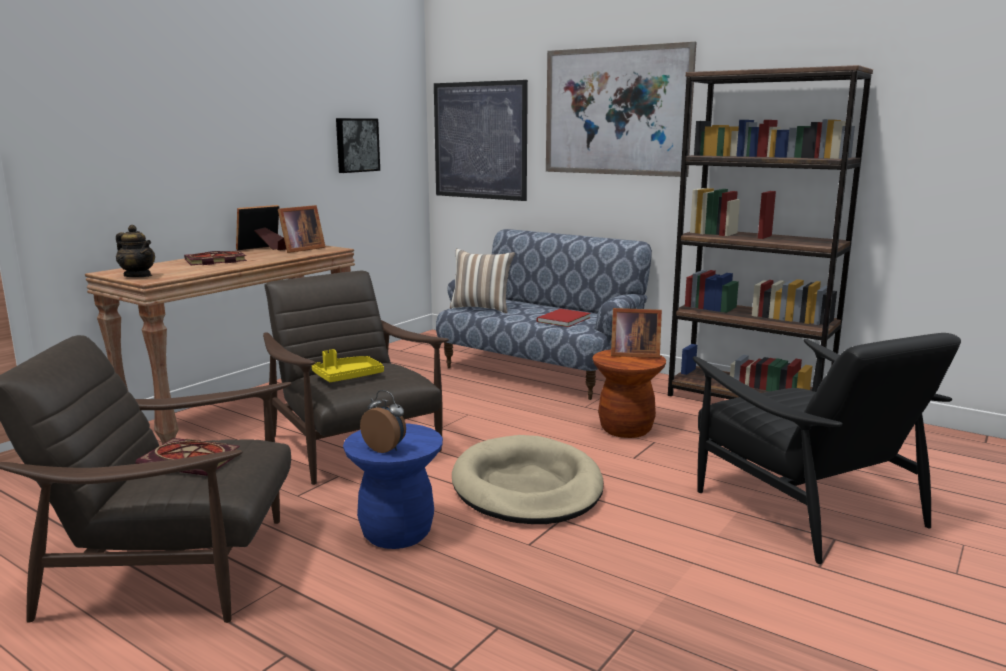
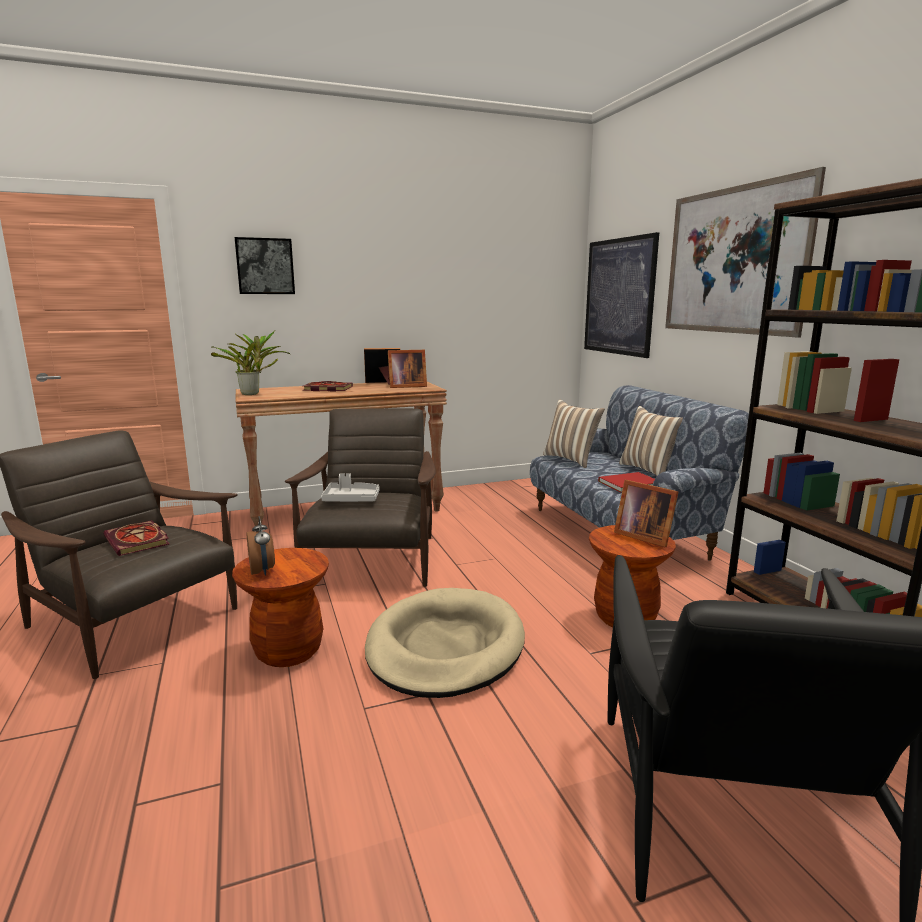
camera: 35 degrees right, 0 degrees up
teapot [116,225,155,277] -> potted plant [211,332,290,395]
yellow tray [312,349,384,382] -> grey tray [321,473,379,502]
picture [336,118,380,173] -> picture moved to [235,237,295,294]
blue stool [343,424,443,549] -> brown stool [232,548,329,667]
none -> pillow [619,406,683,476]

